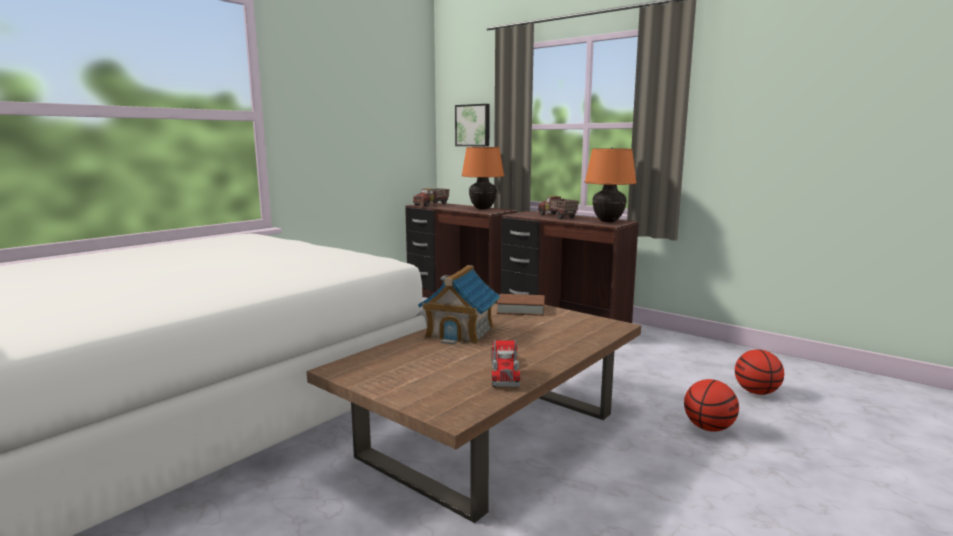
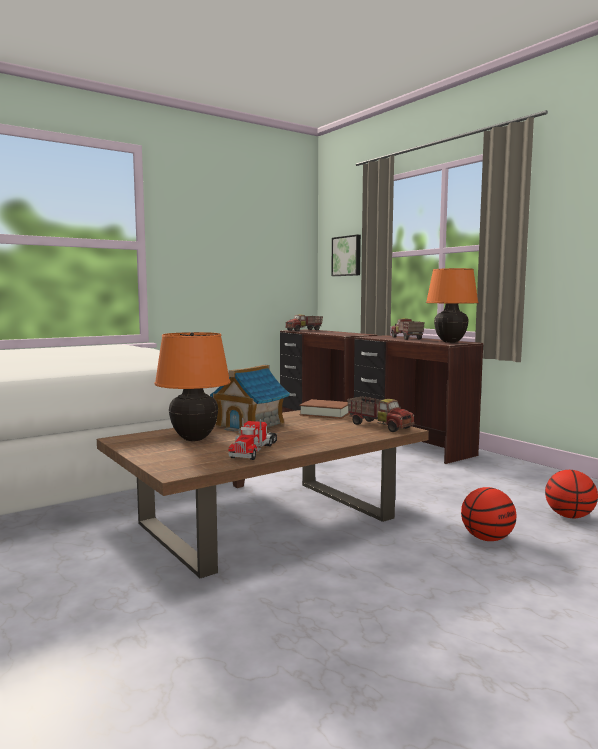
camera: 15 degrees right, 5 degrees down
orange table lamp [461,146,505,210] -> orange table lamp moved to [154,332,231,441]
none -> toy truck [347,396,414,432]

